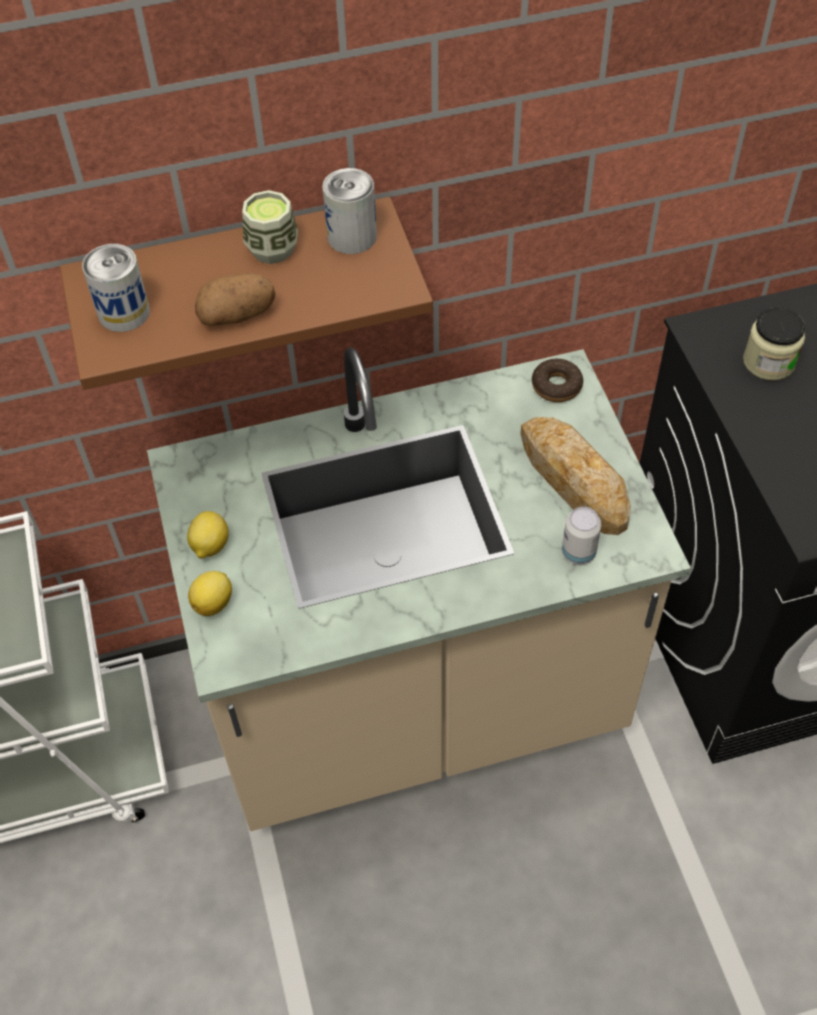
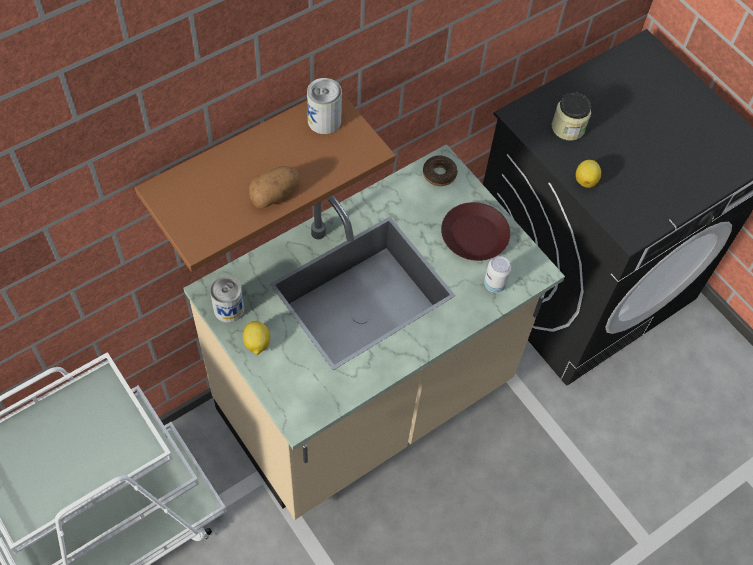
camera: 25 degrees left, 5 degrees up
can [82,244,150,332] -> can moved to [210,276,244,323]
lemon [188,571,232,616] -> lemon moved to [576,160,601,188]
cup [242,190,298,264] -> none
bread [521,417,631,535] -> brown plate [441,202,510,261]

